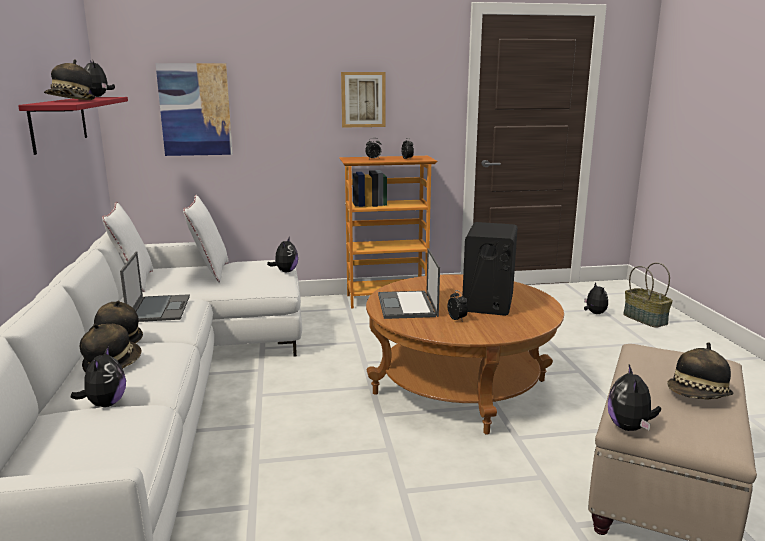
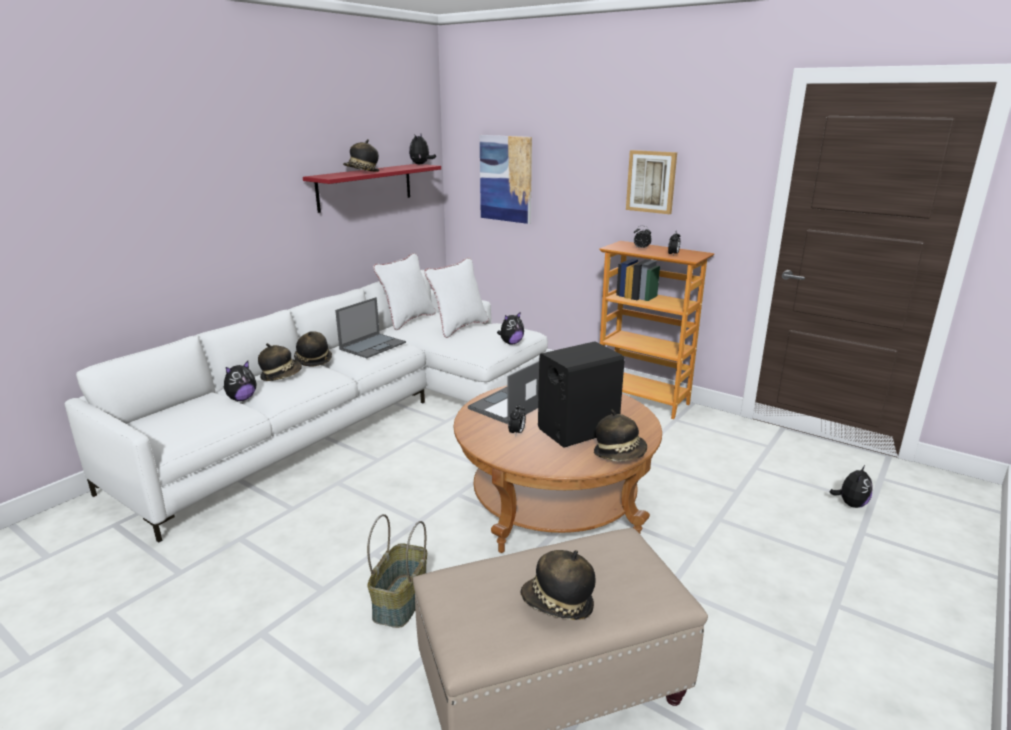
camera: 45 degrees right, 5 degrees up
plush toy [608,364,661,431] -> none
basket [623,263,673,328] -> basket moved to [367,514,427,628]
none -> hat [594,410,647,461]

